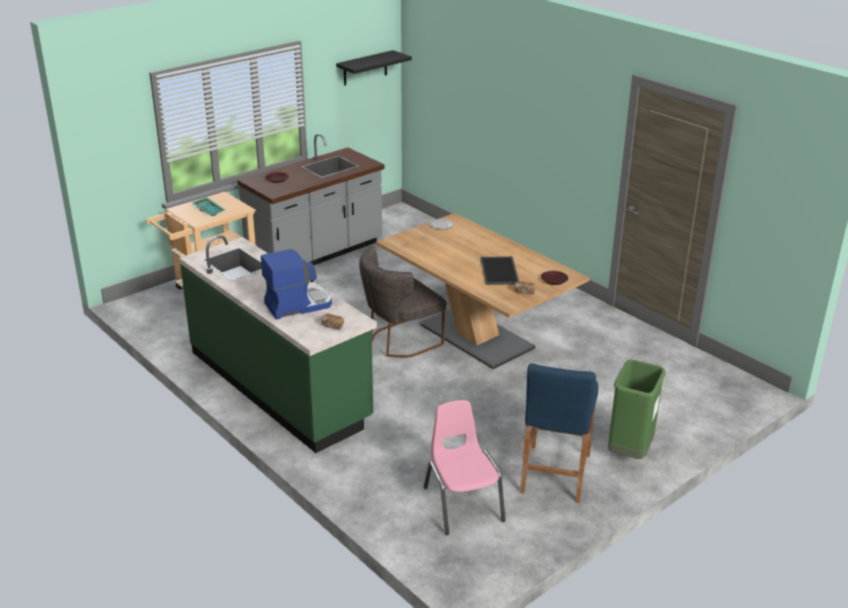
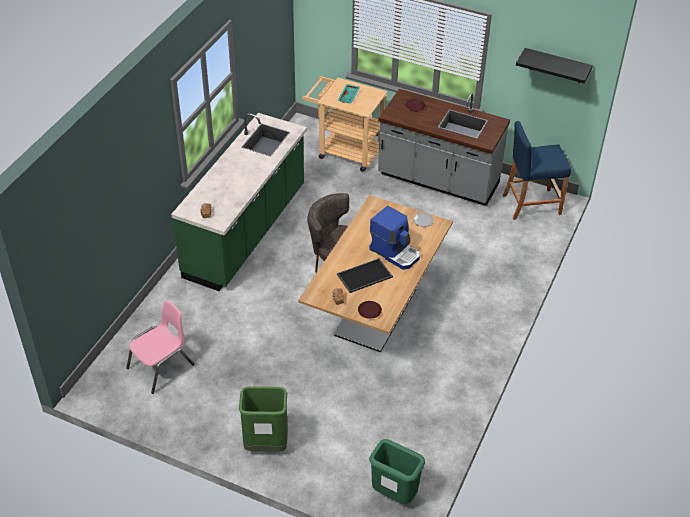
camera: 65 degrees right, 15 degrees up
coffee machine [261,249,332,320] -> coffee machine moved to [369,206,420,270]
blue stool [520,363,598,503] -> blue stool moved to [503,121,571,220]
none -> green trash can [369,439,425,504]

